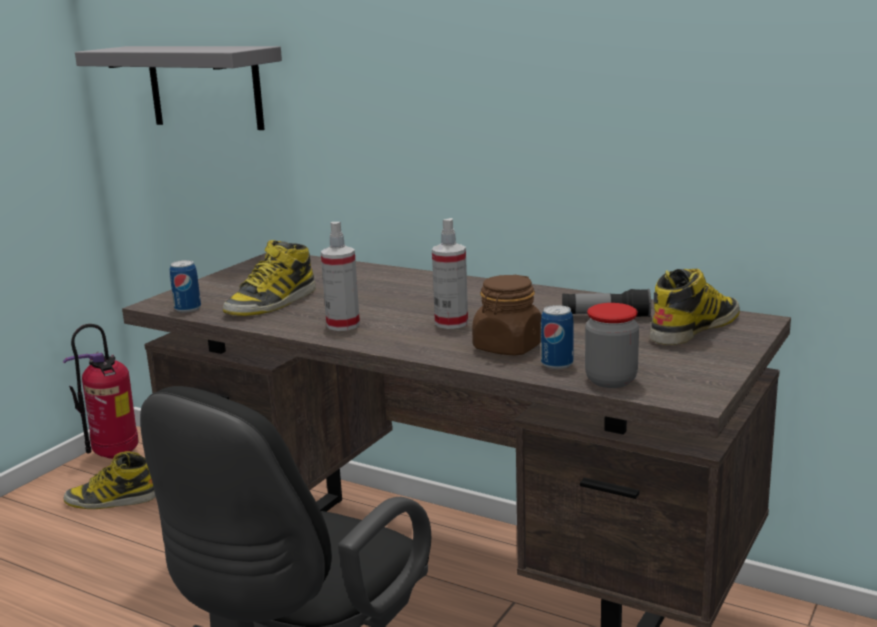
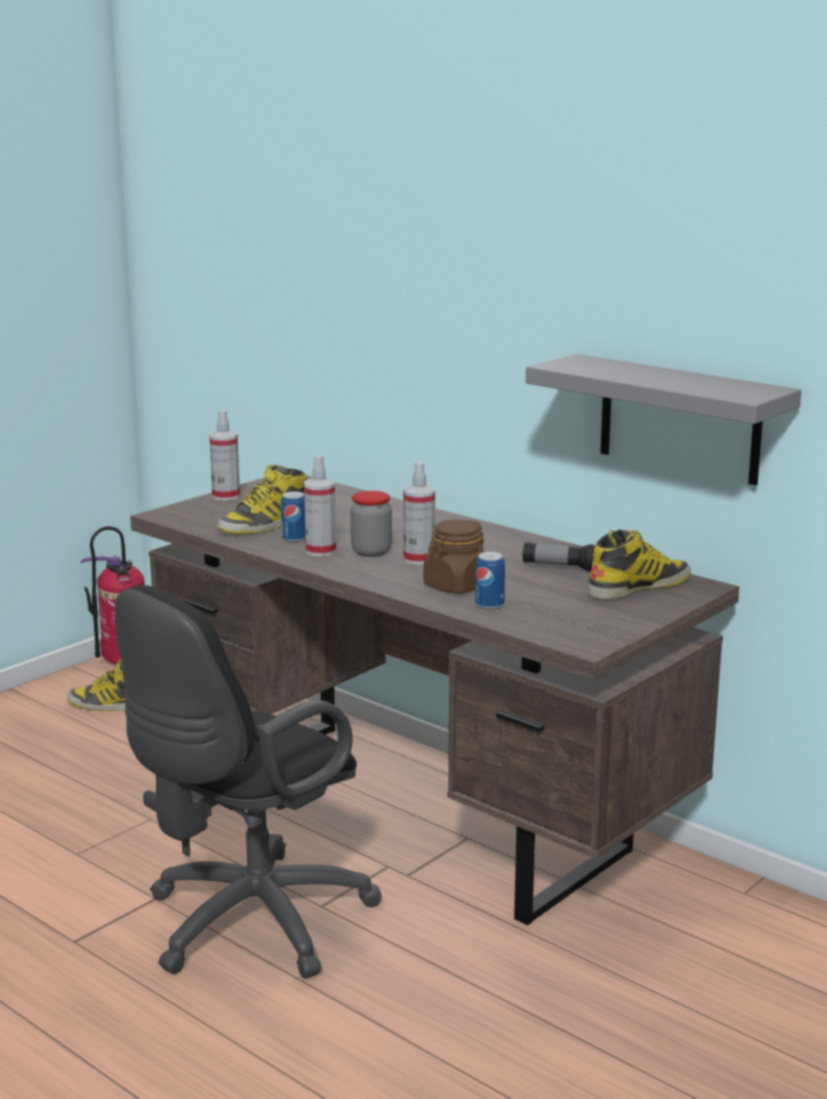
camera: 10 degrees right, 0 degrees up
grey shelf [75,46,282,130] -> grey shelf moved to [526,354,801,486]
can [170,260,201,313] -> can moved to [281,491,305,542]
jar [585,303,639,388] -> jar moved to [351,491,392,557]
none -> spray bottle [209,410,240,501]

